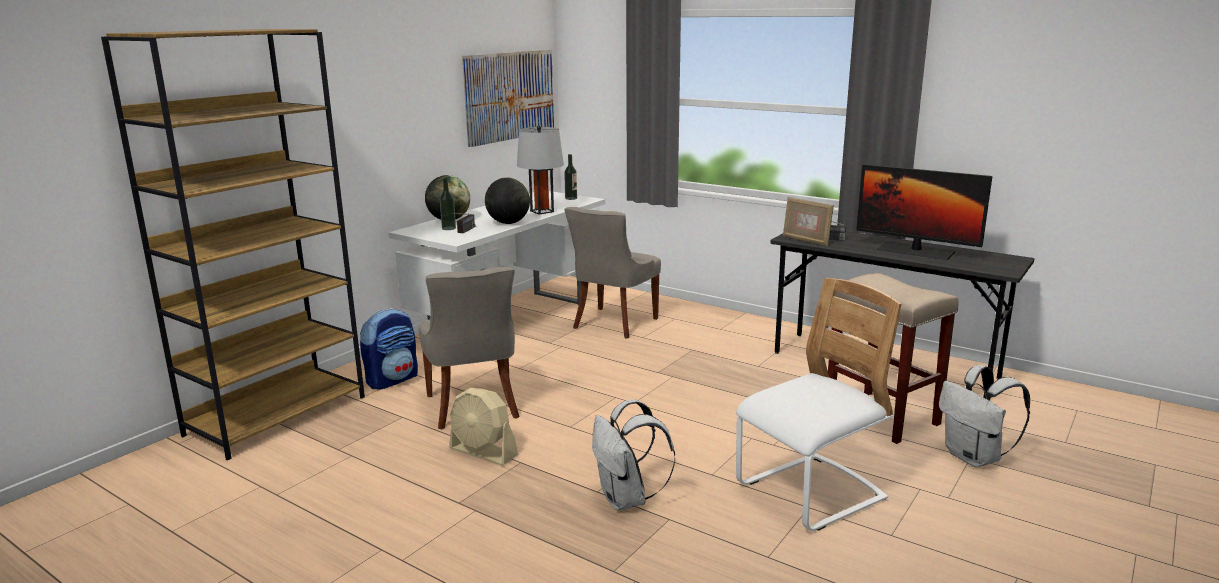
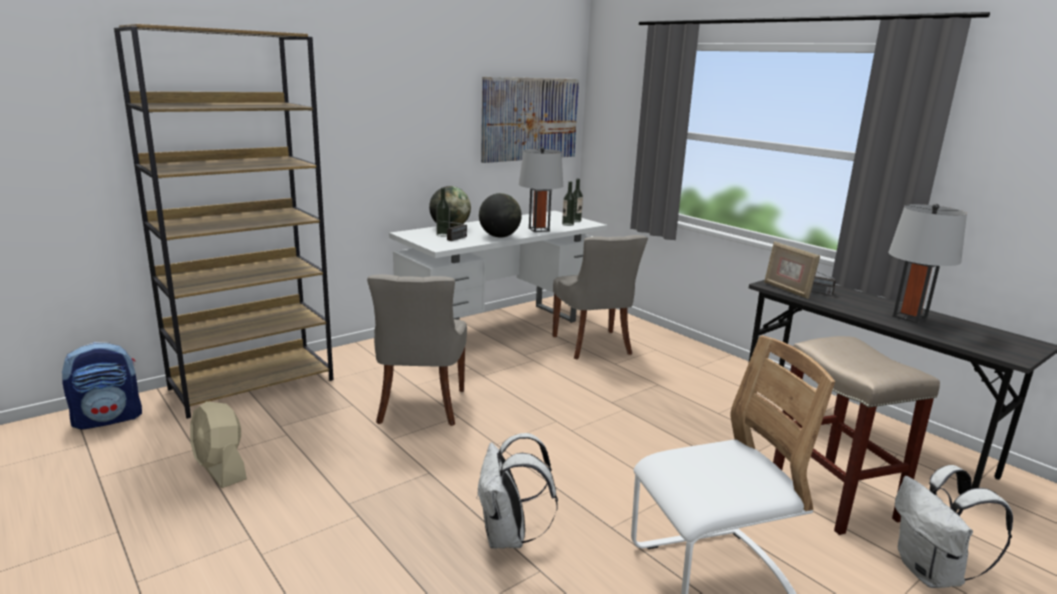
camera: 15 degrees right, 0 degrees up
backpack [360,308,418,389] -> backpack moved to [62,342,142,429]
beige fan [449,388,518,466] -> beige fan moved to [190,401,247,488]
grey chair [564,207,661,338] -> grey chair turned 60 degrees counterclockwise [552,235,648,359]
monitor [856,164,992,260] -> grey table lamp [888,204,967,324]
none -> bottle [562,181,575,226]

